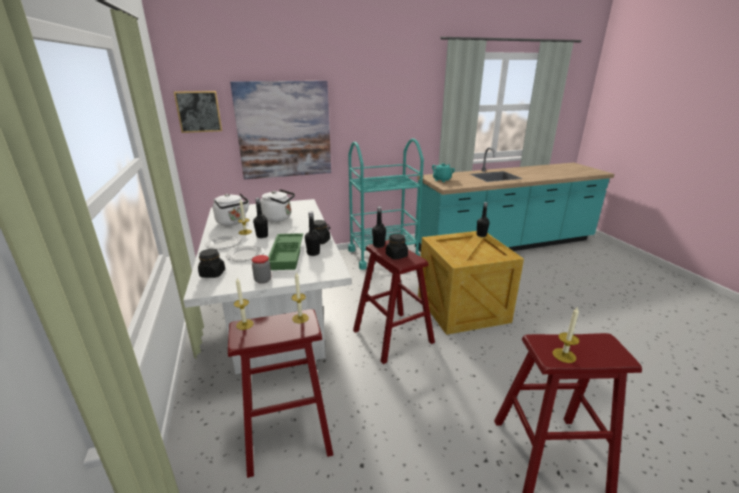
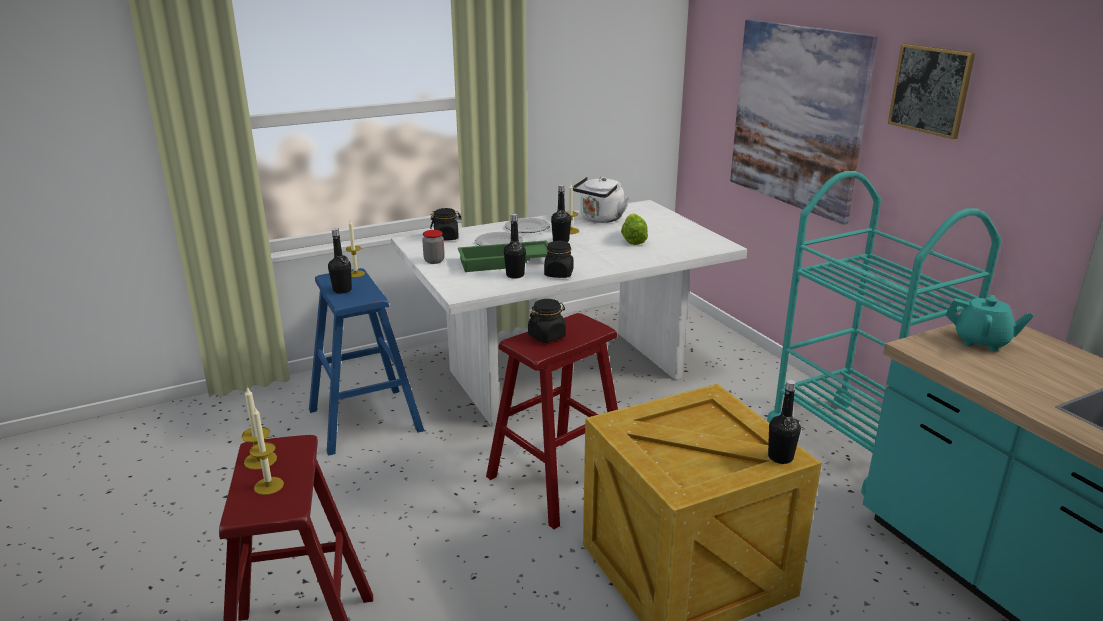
camera: 80 degrees right, 0 degrees up
picture [174,91,222,133] -> picture moved to [888,43,975,139]
red stool [228,309,333,478] -> blue stool [309,268,424,456]
white kettle [260,189,295,222] -> lettuce [621,213,648,245]
candle [291,272,309,323] -> candle moved to [249,408,284,495]
black bottle [372,206,386,248] -> black bottle moved to [328,228,352,294]

